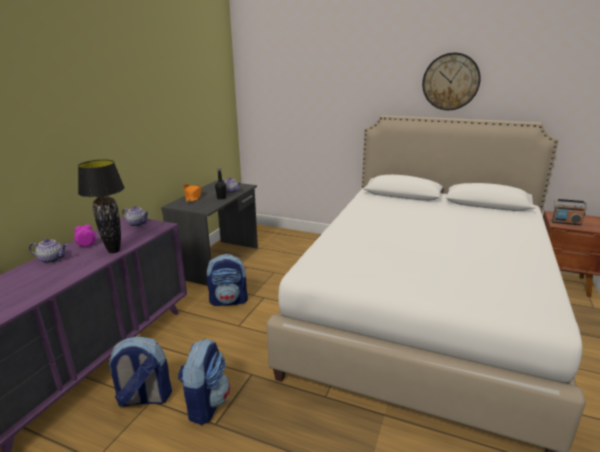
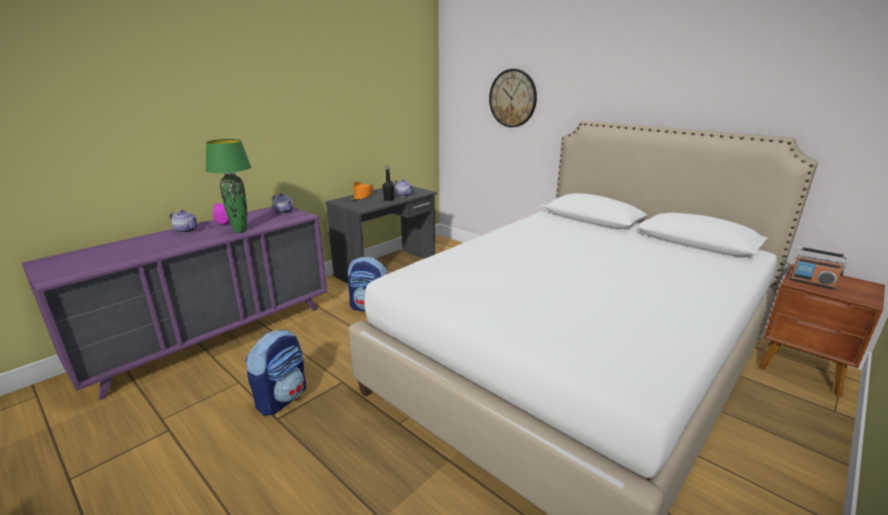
camera: 20 degrees right, 0 degrees up
black table lamp [78,160,125,253] -> green table lamp [206,139,251,233]
backpack [108,336,172,407] -> none
wall clock [422,52,481,110] -> wall clock moved to [489,69,537,127]

